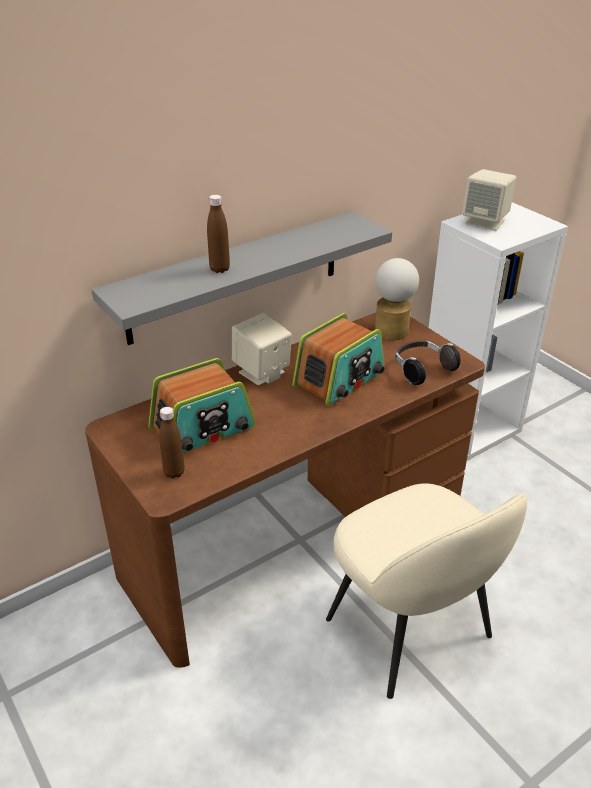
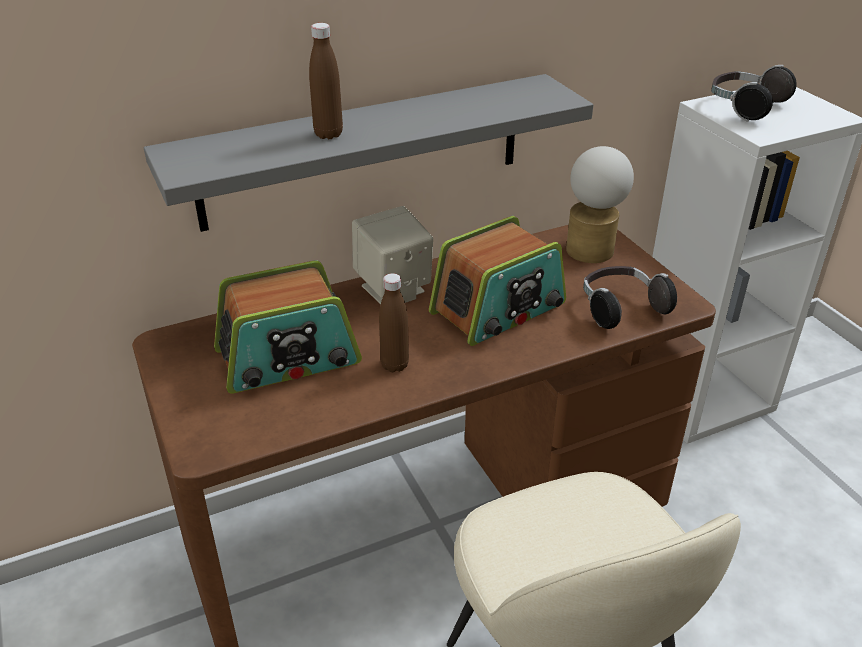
camera: 10 degrees right, 0 degrees up
brown bottle [159,407,185,479] -> brown bottle moved to [379,273,409,372]
beige speaker [462,169,517,231] -> headphones [711,65,797,121]

